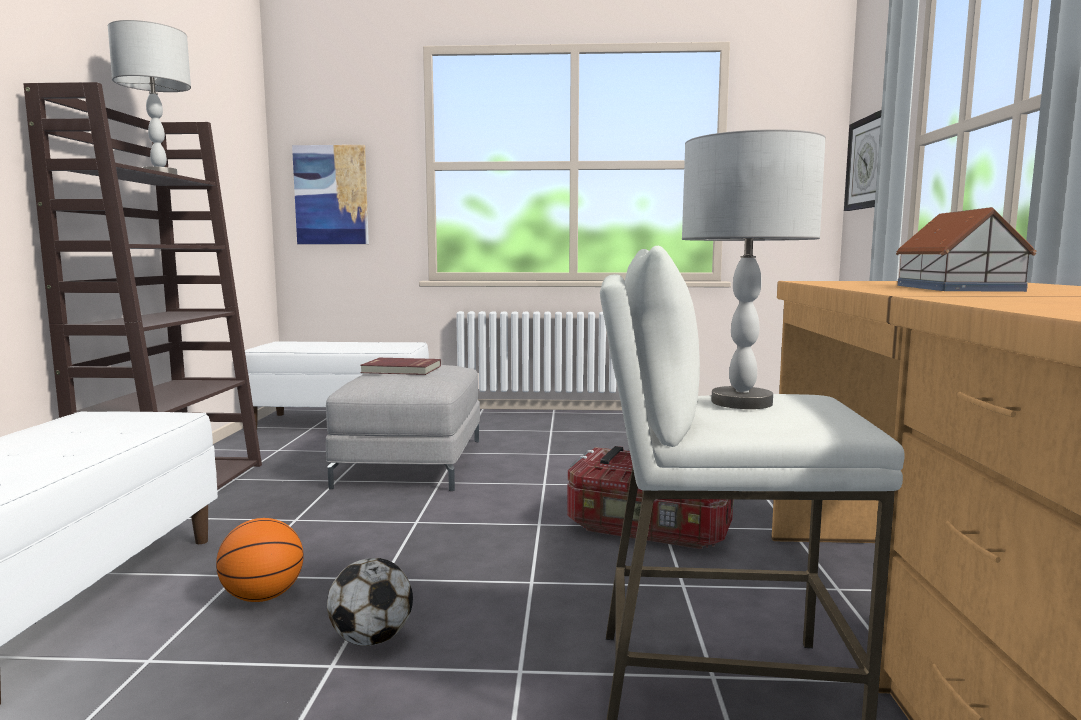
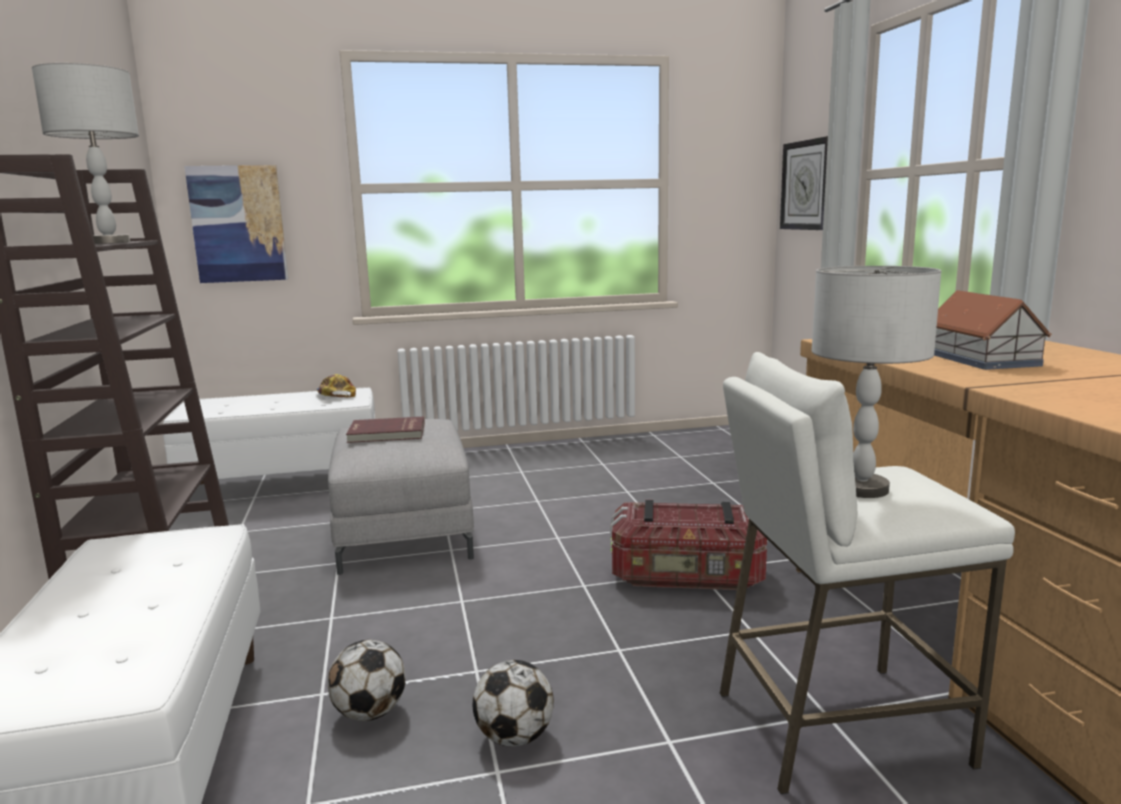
camera: 15 degrees left, 5 degrees up
basketball [216,518,303,602] -> football [328,639,406,721]
none -> cap [316,374,356,398]

